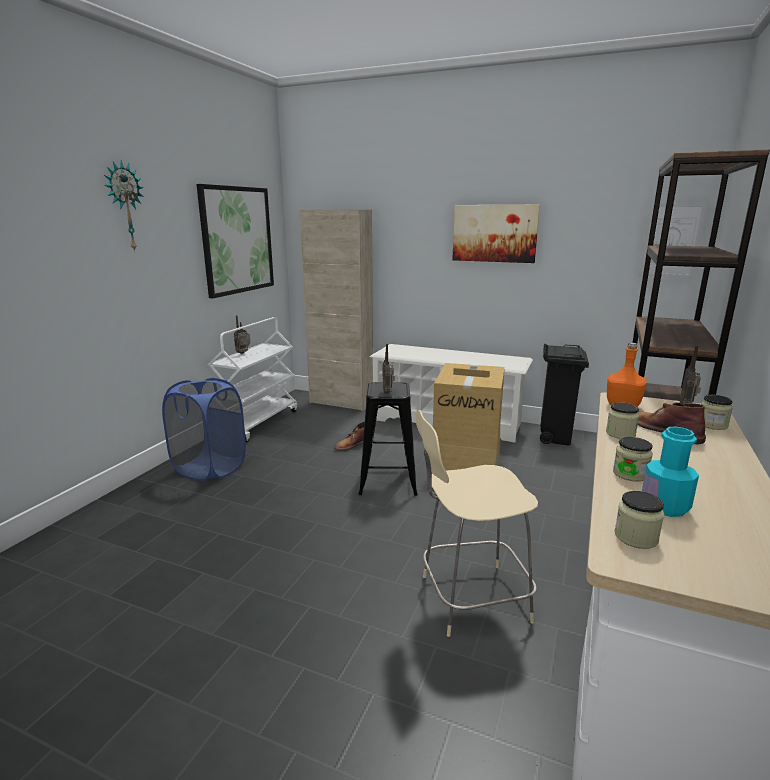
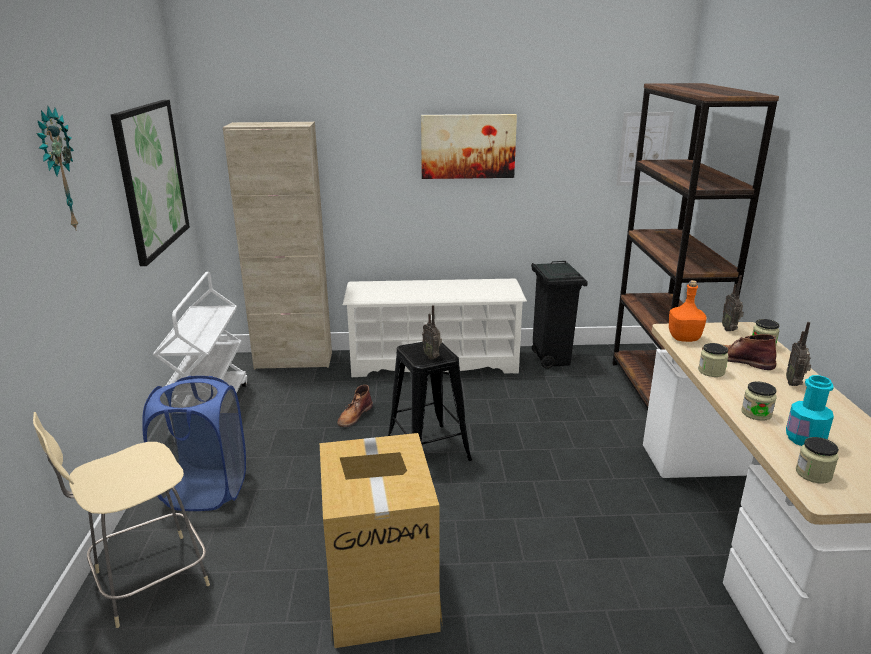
camera: 25 degrees left, 5 degrees up
radio [234,315,250,354] -> radio moved to [786,322,811,386]
beige chair [415,410,538,637] -> beige chair moved to [33,412,210,628]
cardboard box [433,363,505,471] -> cardboard box moved to [320,433,443,648]

